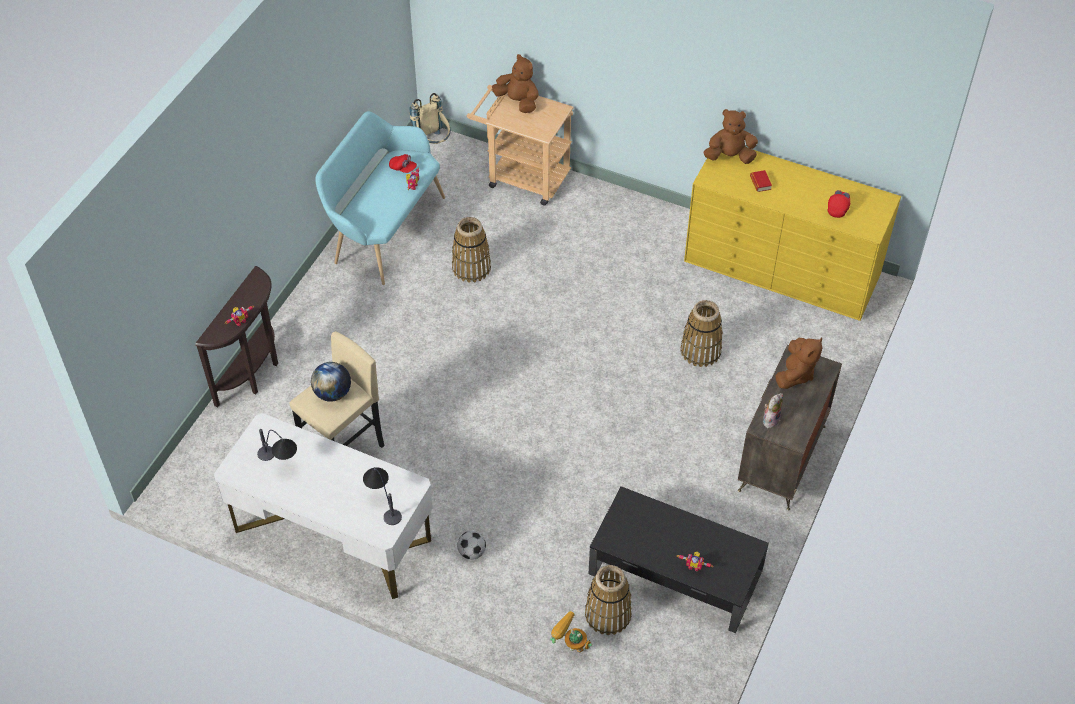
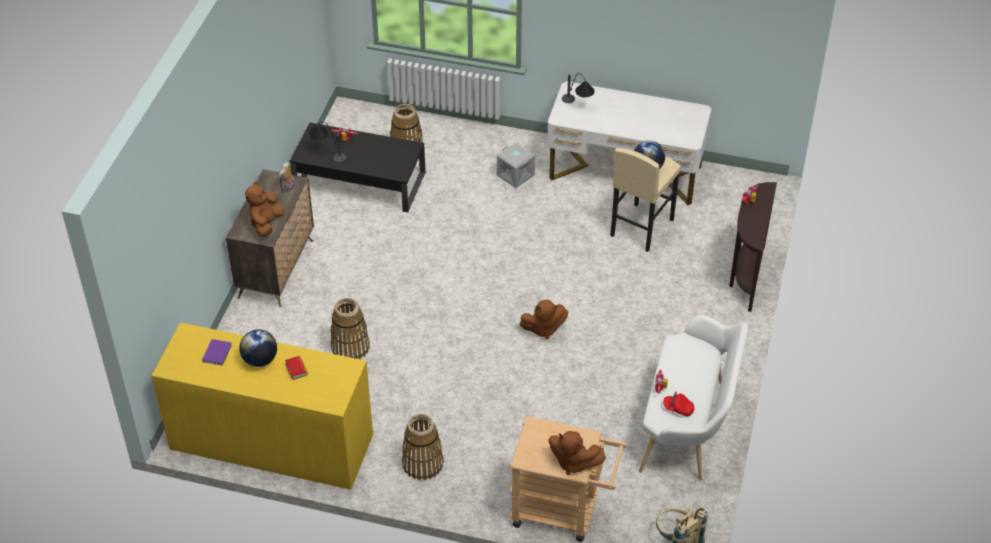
camera: 170 degrees right, 5 degrees down
table lamp [257,429,297,461] -> table lamp moved to [309,122,347,162]
turquoise bench [315,111,445,285] -> white bench [639,315,748,480]
basket [452,217,491,283] -> basket moved to [402,414,443,480]
football [458,531,486,560] -> grey storage box [497,143,535,188]
toy robot [550,611,592,652] -> none
brown plush toy [704,109,758,164] -> brown plush toy moved to [519,300,569,339]
red cap [828,190,850,218] -> purple book [202,339,232,366]
none -> globe [239,329,277,367]

